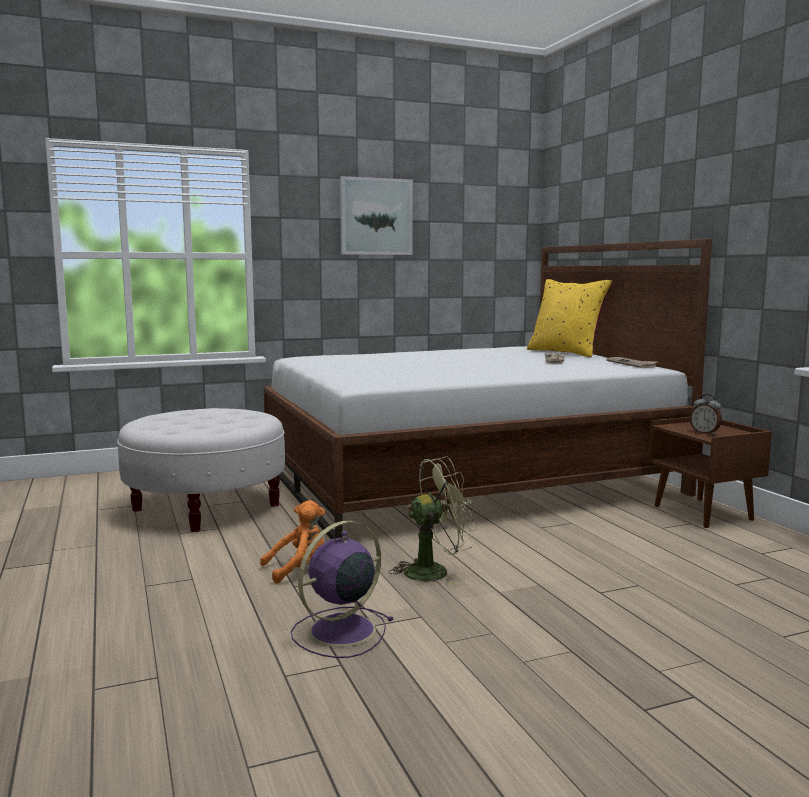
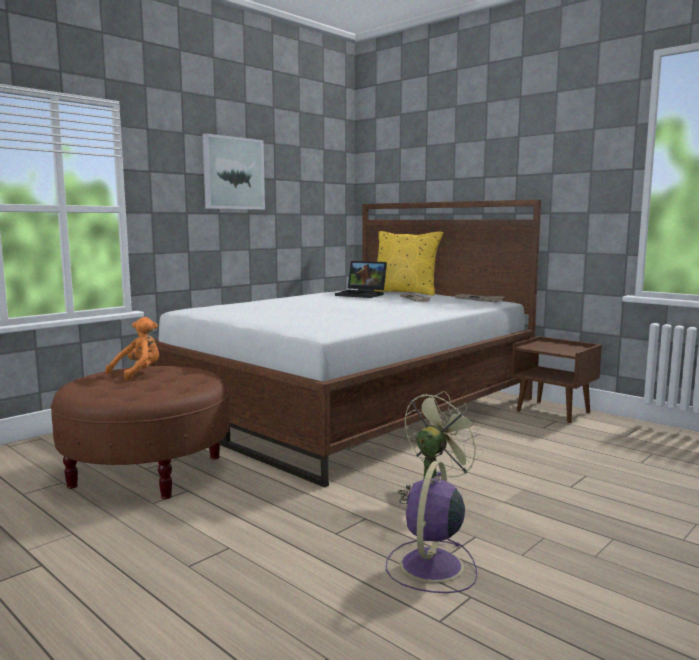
camera: 25 degrees left, 0 degrees up
white ottoman [117,408,285,532] -> brown ottoman [51,366,230,499]
orange plush toy [260,500,325,583] -> orange plush toy moved to [105,317,159,381]
alarm clock [690,394,722,435] -> none
none -> laptop [335,261,387,298]

